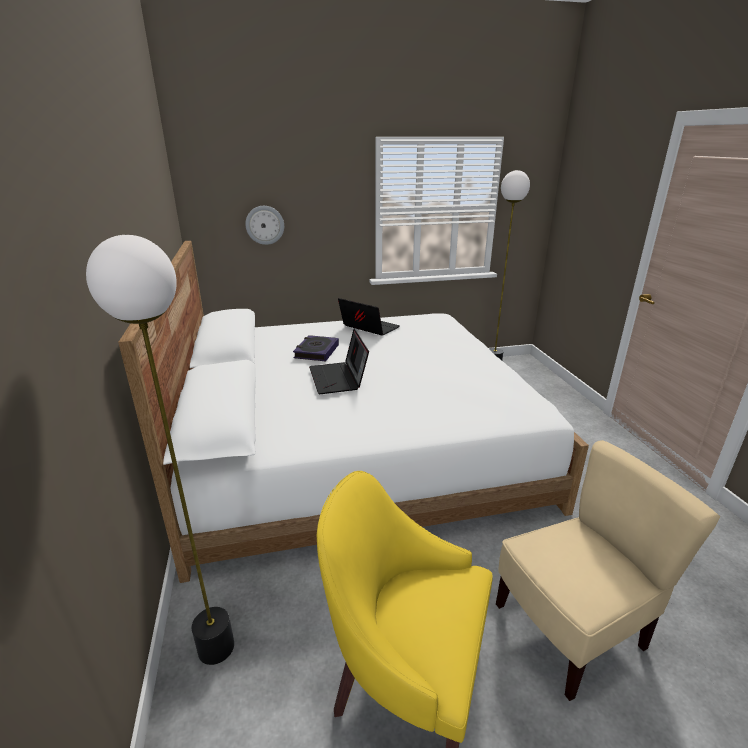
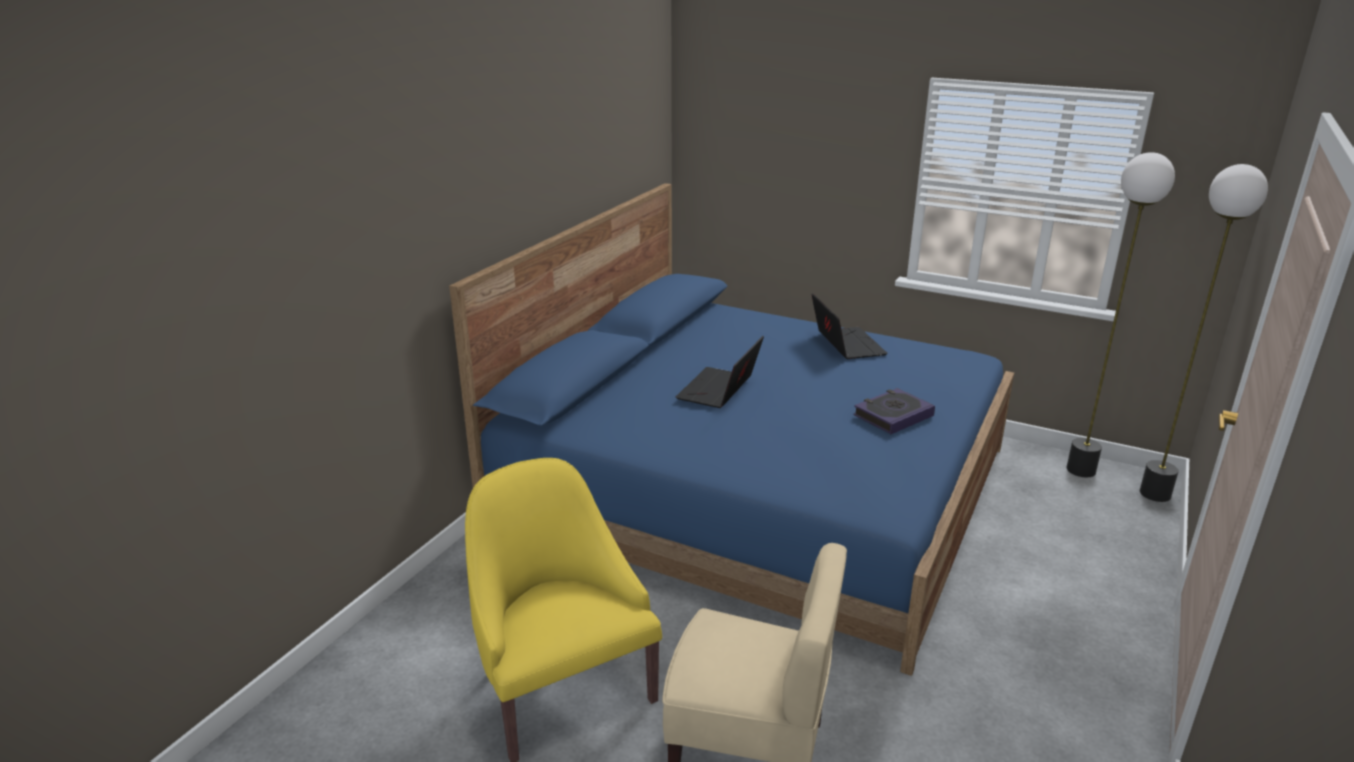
camera: 40 degrees right, 0 degrees up
floor lamp [86,235,234,665] -> floor lamp moved to [1140,164,1268,502]
white bed [118,241,589,583] -> blue bed [449,183,1014,676]
wall clock [245,206,284,245] -> none
book [293,335,339,361] -> book moved to [853,388,935,434]

